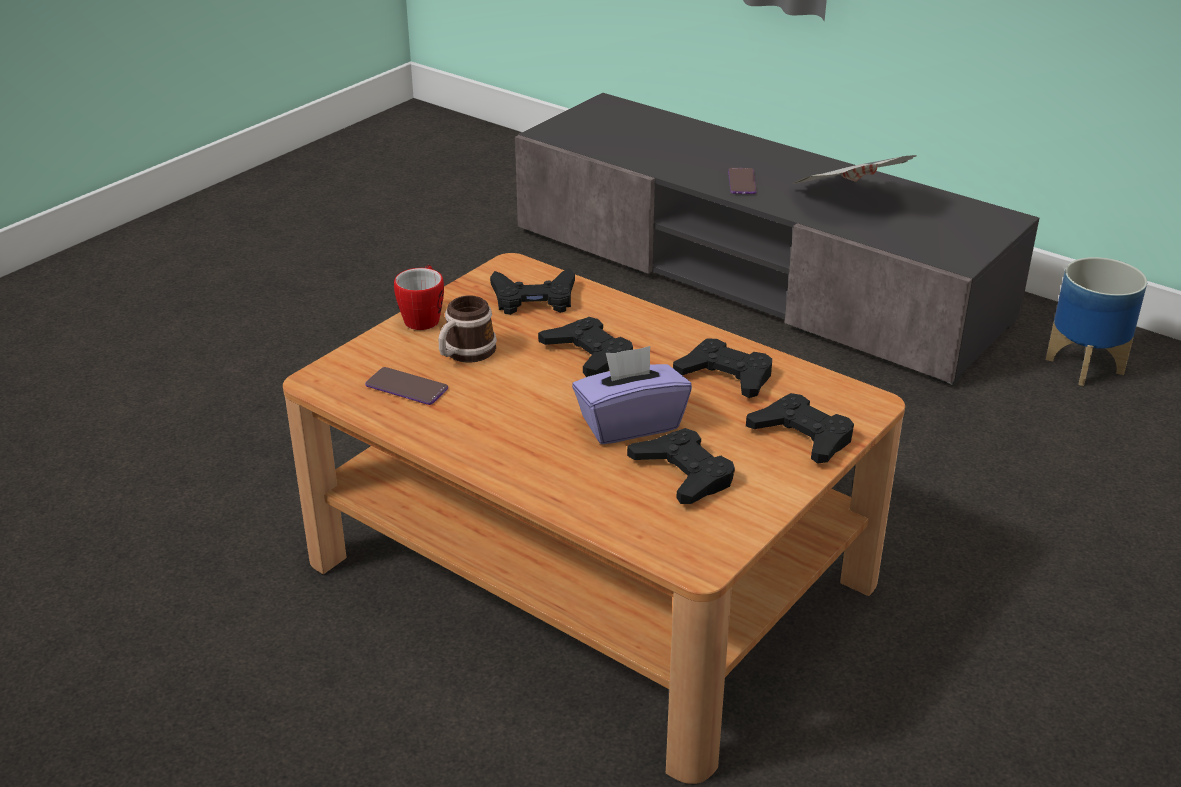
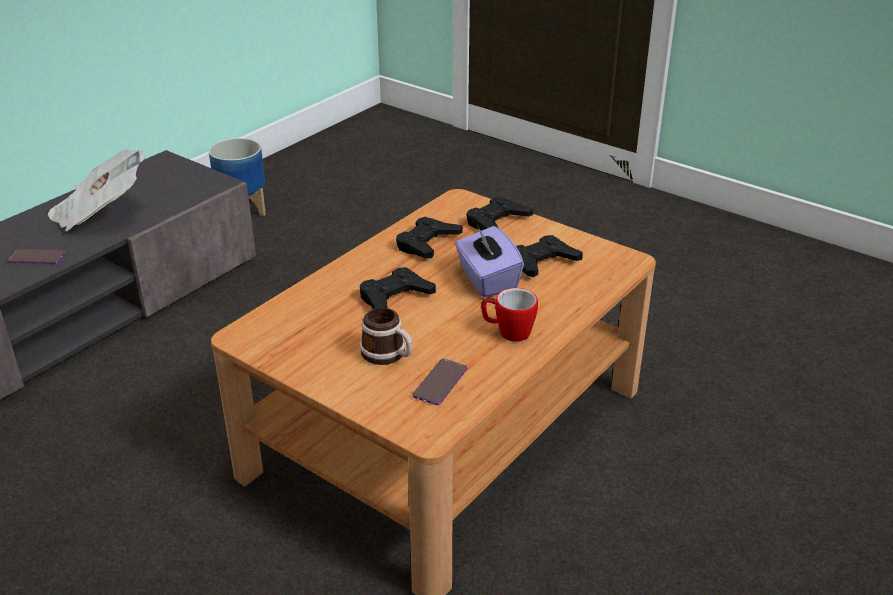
camera: 90 degrees left, 0 degrees up
mug [394,265,444,330] -> mug moved to [481,288,538,342]
black game controller [490,268,575,315] -> none

